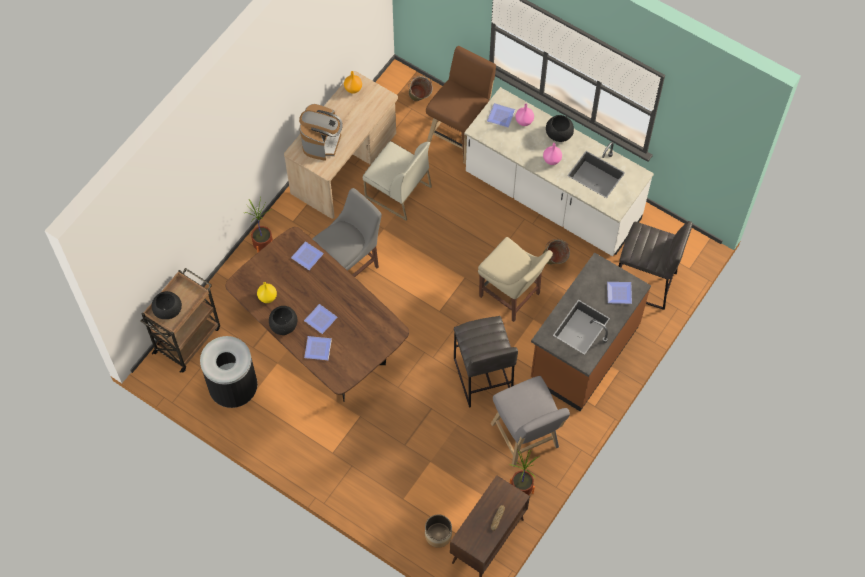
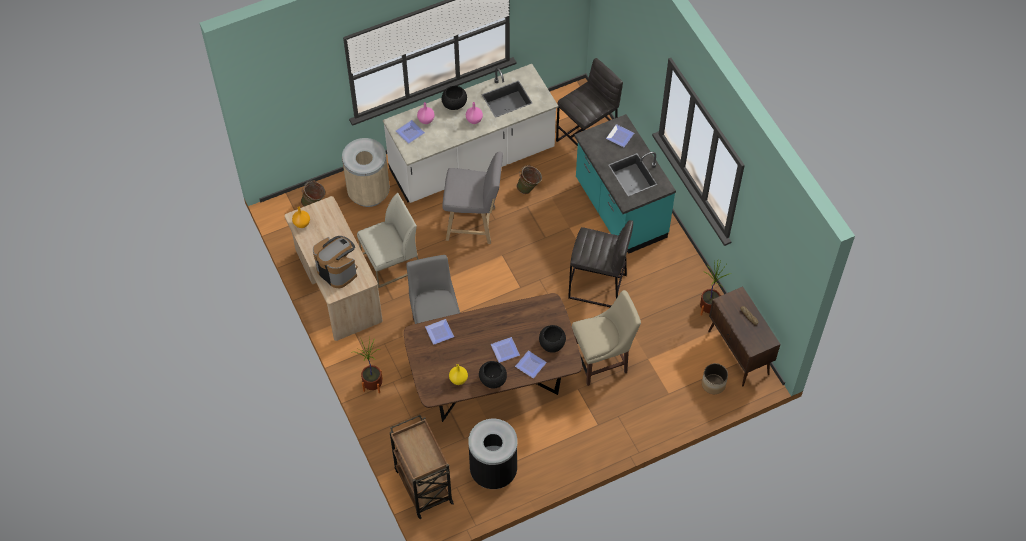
camera: 60 degrees left, 5 degrees down
black bowl [151,291,182,319] -> black bowl moved to [539,325,566,353]
brown stool [426,46,496,164] -> beige trash can [342,138,390,207]
beige chair [478,237,553,322] -> beige chair moved to [572,290,641,386]
grey stool [491,376,570,467] -> grey stool moved to [442,151,503,244]
brown counter [531,252,651,411] -> turquoise counter [574,114,676,254]

